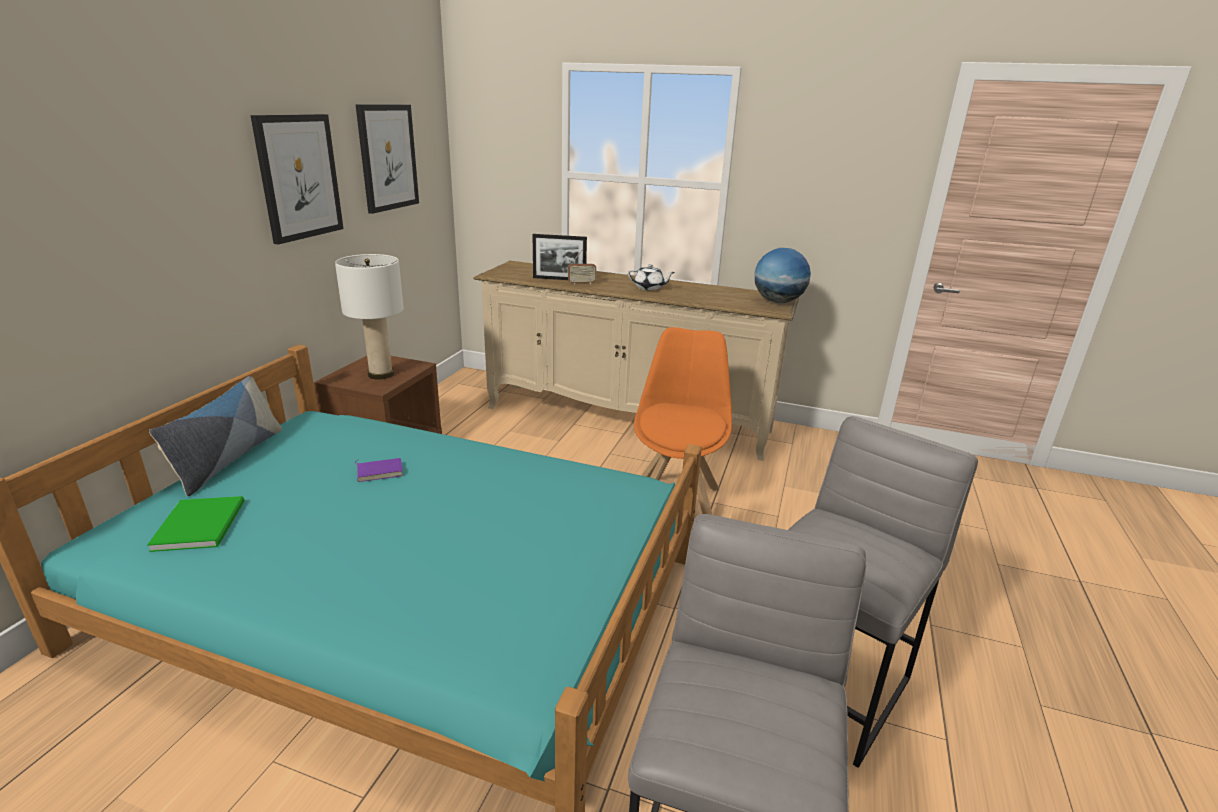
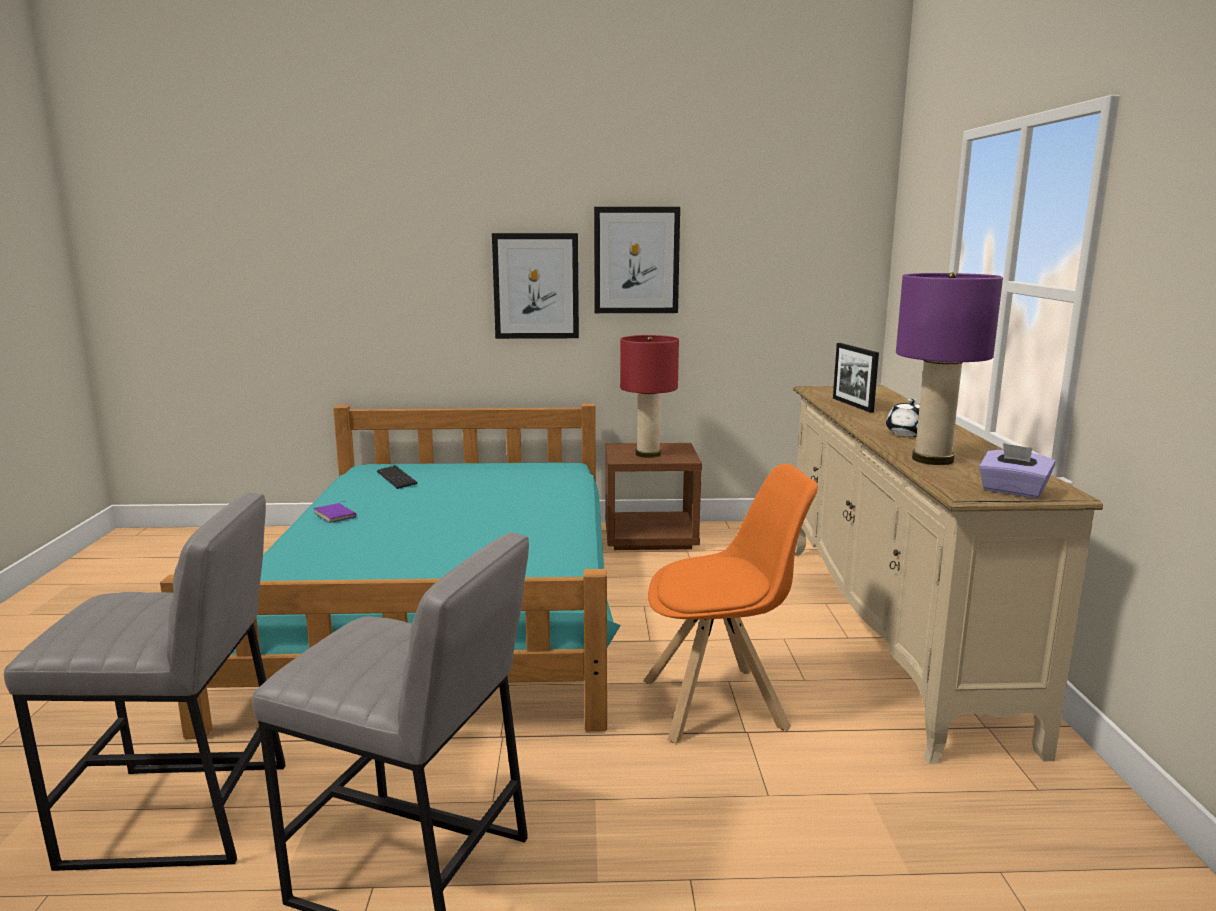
camera: 70 degrees right, 10 degrees down
green book [147,496,245,552] -> keyboard [377,465,418,489]
pillow [149,376,282,496] -> none
white table lamp [335,254,404,379] -> red table lamp [620,335,679,458]
purple book [355,458,403,482] -> purple book moved to [314,503,356,523]
picture [356,104,419,214] -> picture moved to [492,233,579,339]
radio [568,249,596,285] -> none
globe [755,248,811,303] -> purple tissue box [979,443,1055,498]
none -> purple table lamp [896,272,1003,465]

